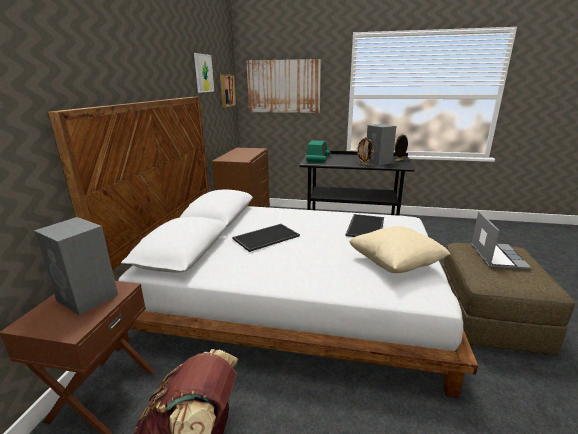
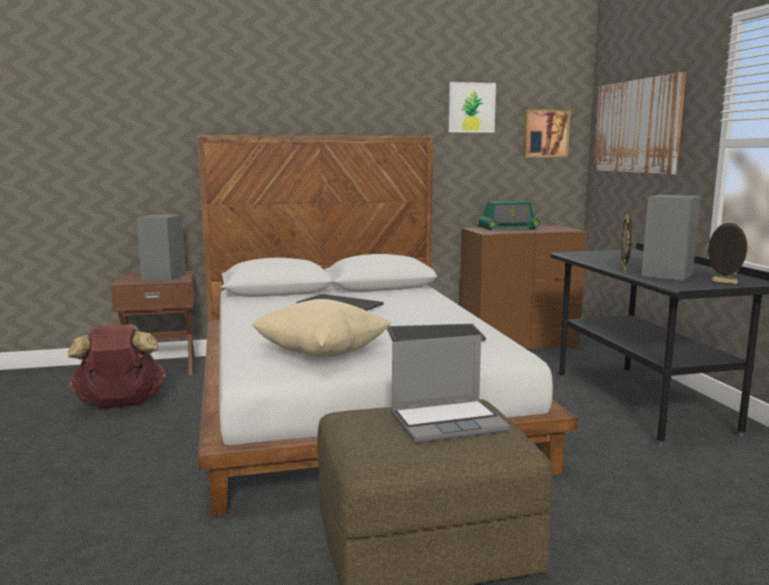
camera: 65 degrees right, 10 degrees down
radio [306,140,331,163] -> radio moved to [479,201,540,230]

